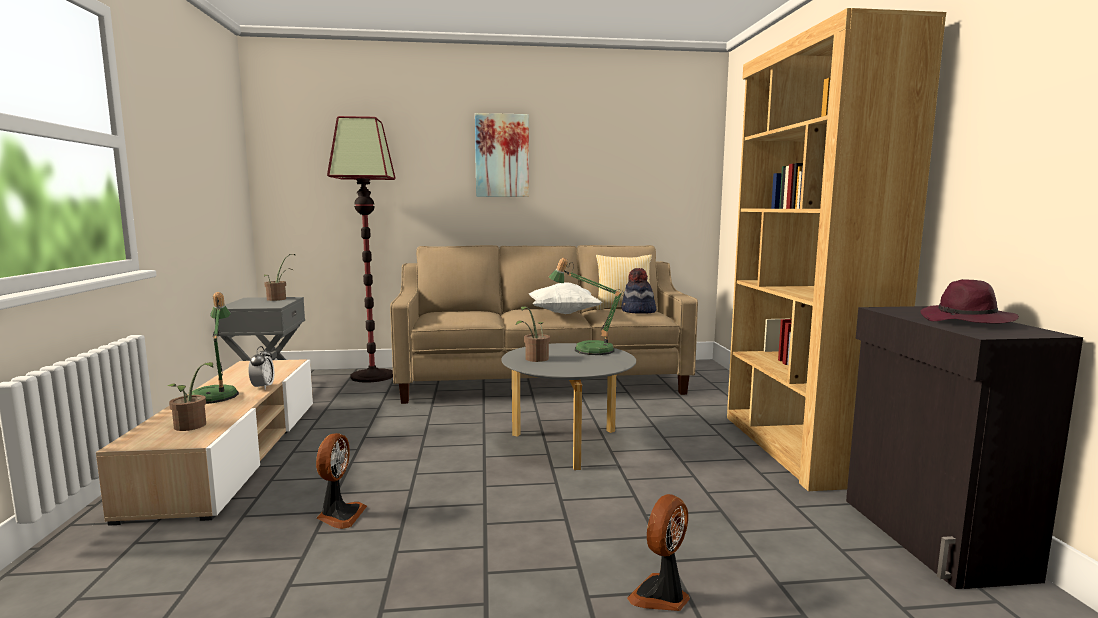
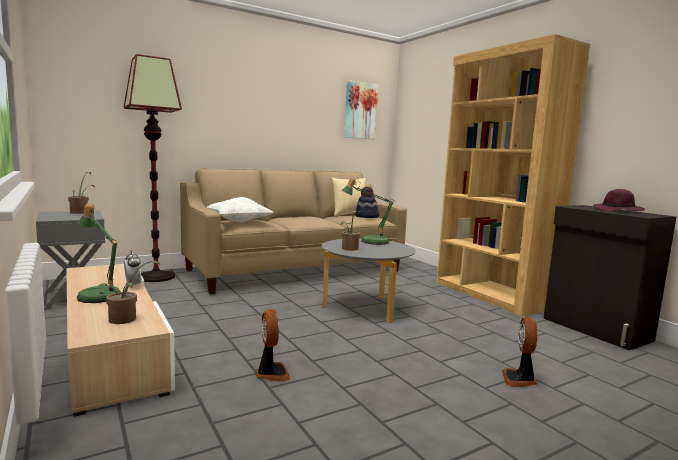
camera: 25 degrees left, 0 degrees up
picture [475,113,529,197] -> picture moved to [344,80,378,139]
white pillow [529,283,602,314] -> white pillow moved to [207,197,274,223]

